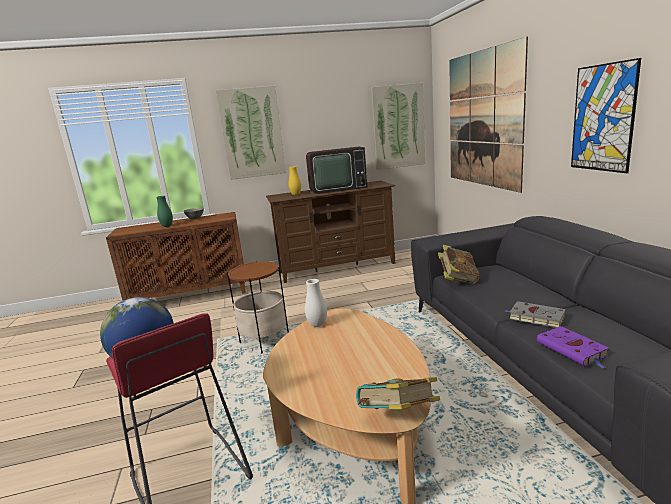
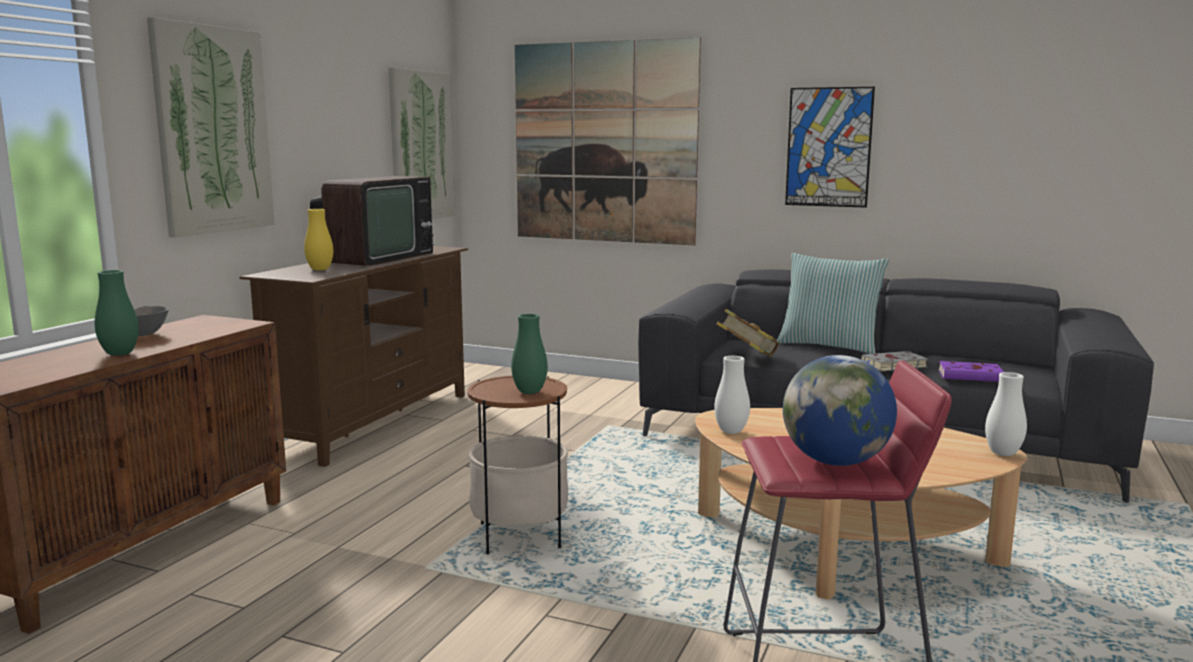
camera: 55 degrees left, 5 degrees down
book [356,377,440,410] -> white vase [985,372,1027,456]
none -> green vase [511,314,548,394]
none -> pillow [777,253,889,354]

